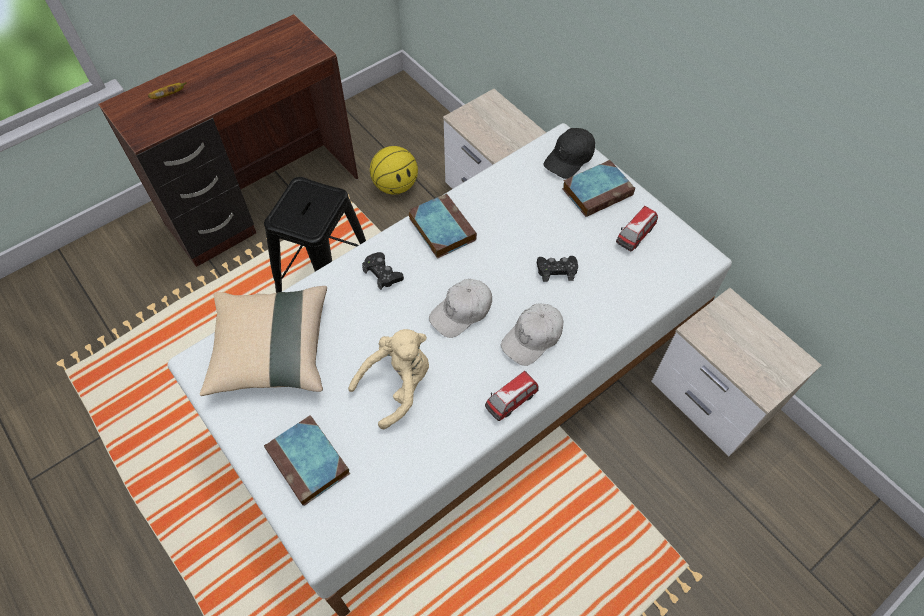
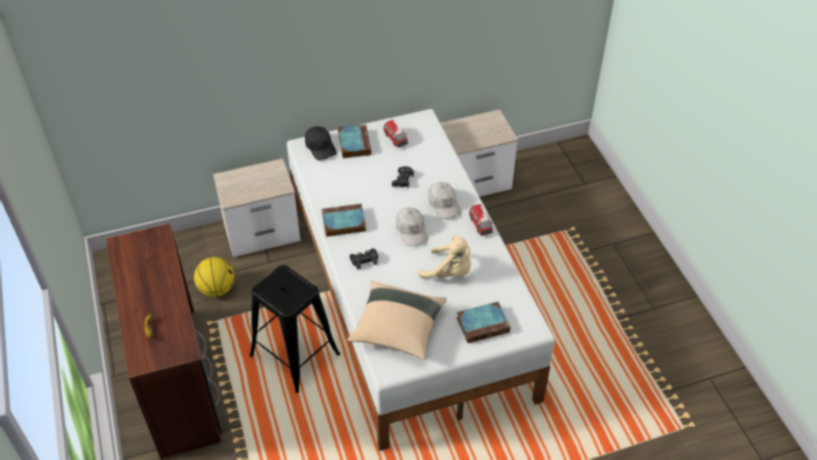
camera: 70 degrees left, 10 degrees down
beige plush toy [348,329,429,429] -> beige plush toy turned 135 degrees clockwise [418,236,471,278]

